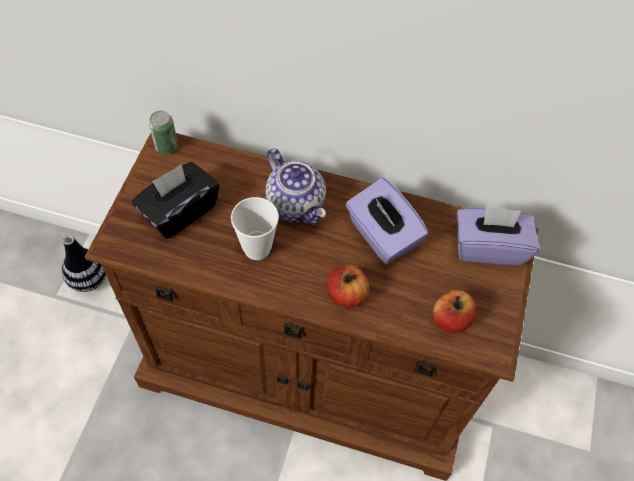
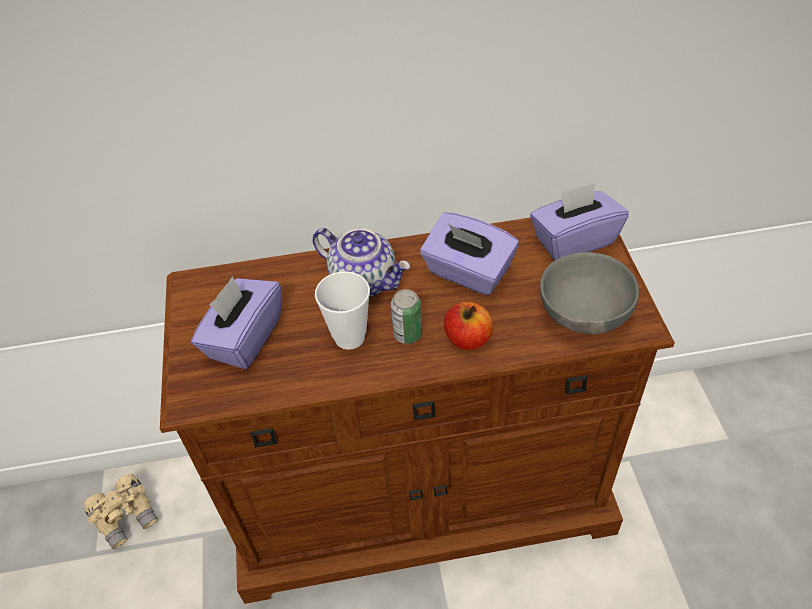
camera: 20 degrees left, 10 degrees down
vase [62,235,106,292] -> beige binoculars [84,474,158,549]
black tissue box [132,162,219,239] -> purple tissue box [191,276,282,370]
can [149,111,178,154] -> can moved to [391,289,422,344]
apple [433,290,476,333] -> grey bowl [540,252,639,335]

